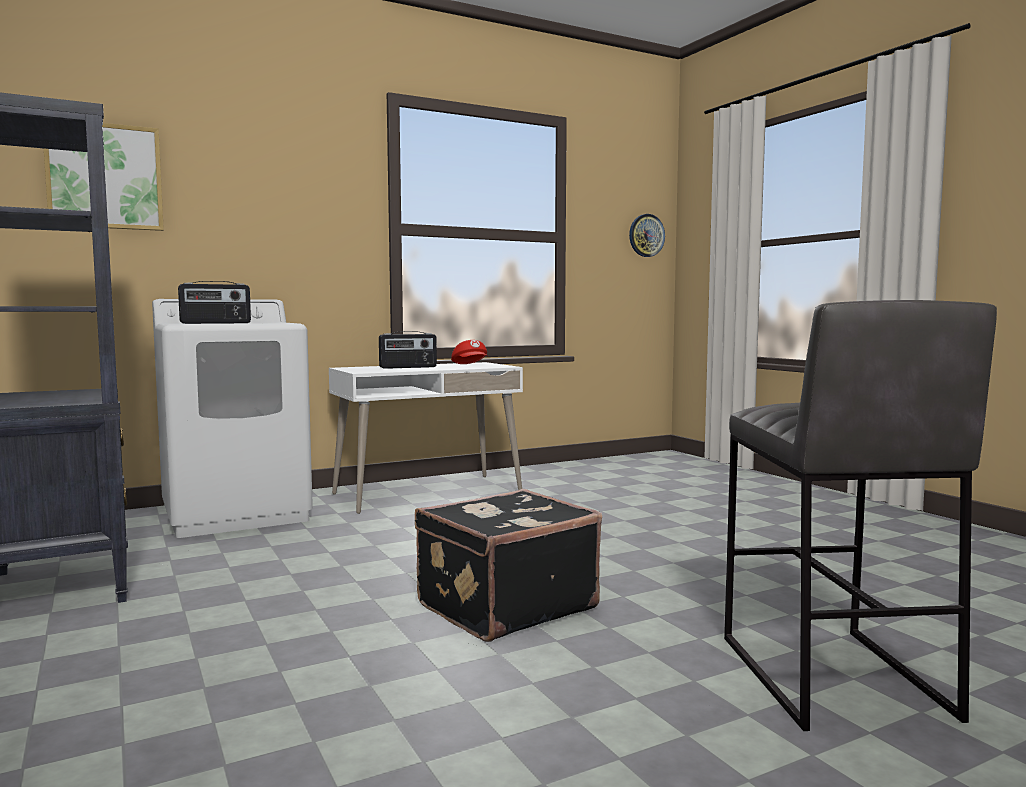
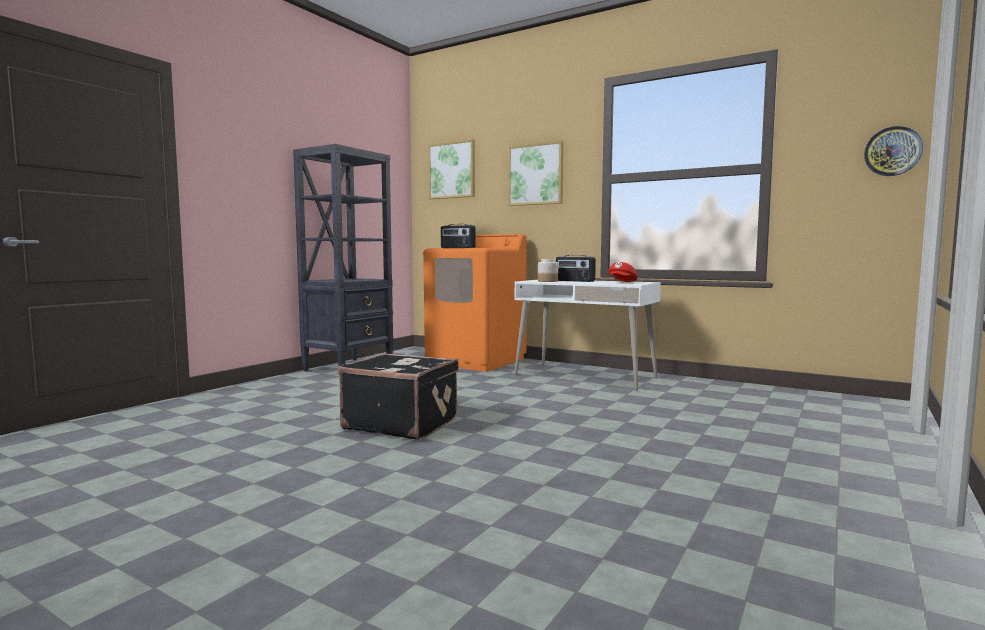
camera: 60 degrees right, 0 degrees up
white washing machine [152,299,313,538] -> orange washing machine [423,234,527,372]
grey stool [724,300,997,731] -> none
none -> picture [508,141,563,206]
none -> jar [538,259,558,282]

